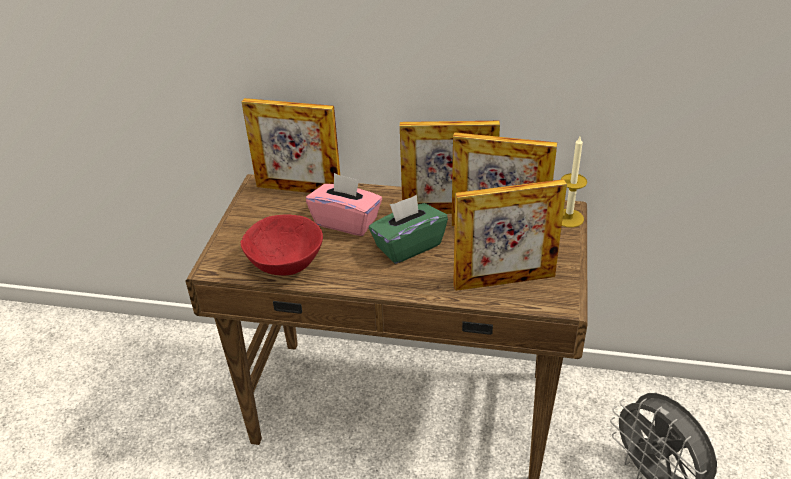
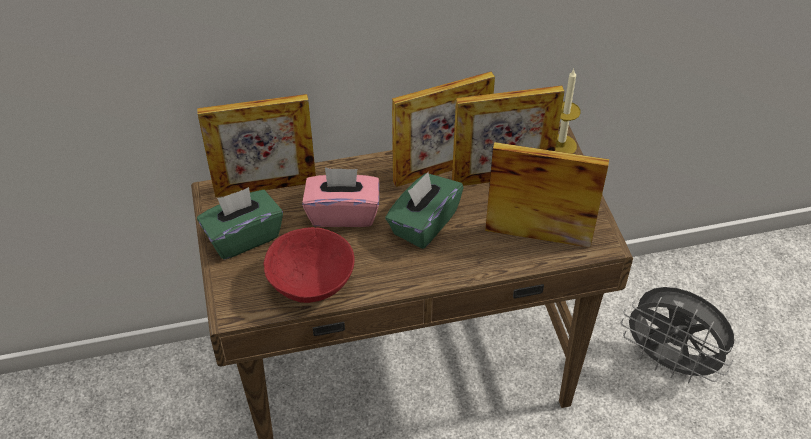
camera: 25 degrees left, 10 degrees up
picture frame [453,179,567,291] -> picture frame turned 135 degrees counterclockwise [485,142,609,248]
none -> green tissue box [197,187,283,260]

